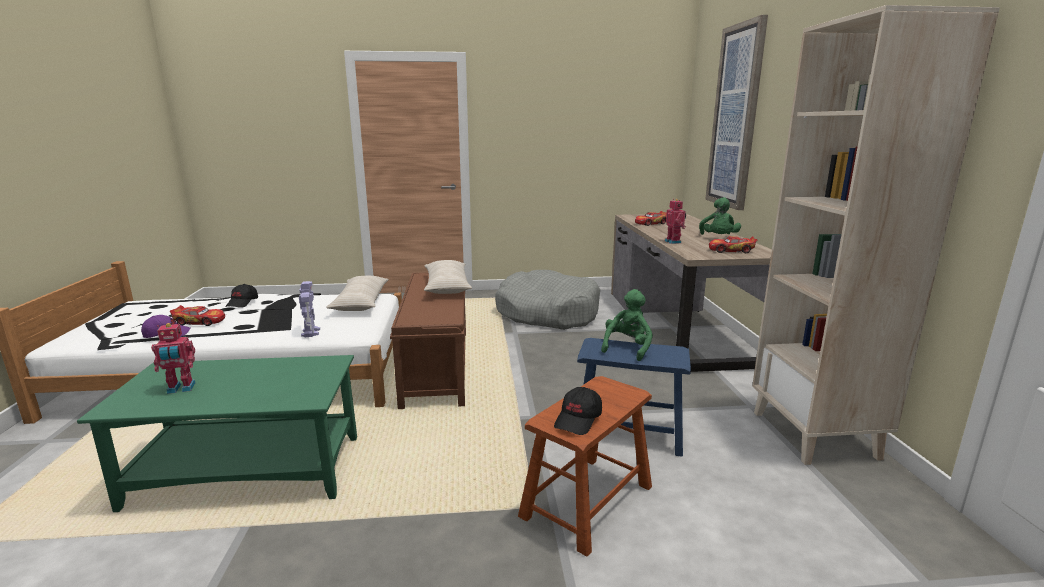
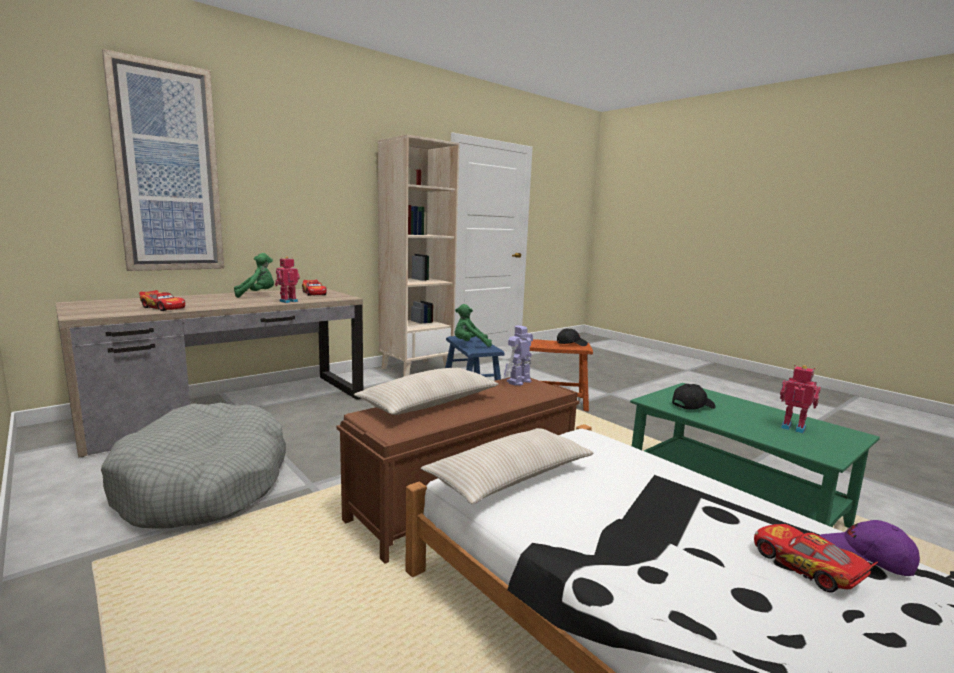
camera: 125 degrees left, 5 degrees down
black cap [226,284,258,308] -> black cap moved to [672,384,716,409]
toy robot [299,281,320,337] -> toy robot moved to [504,326,533,386]

